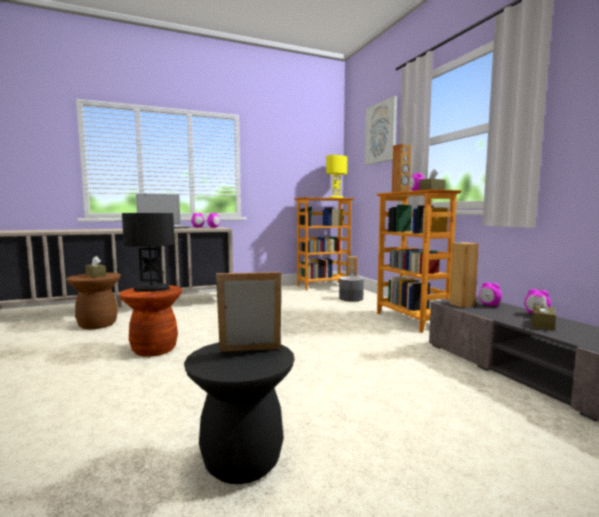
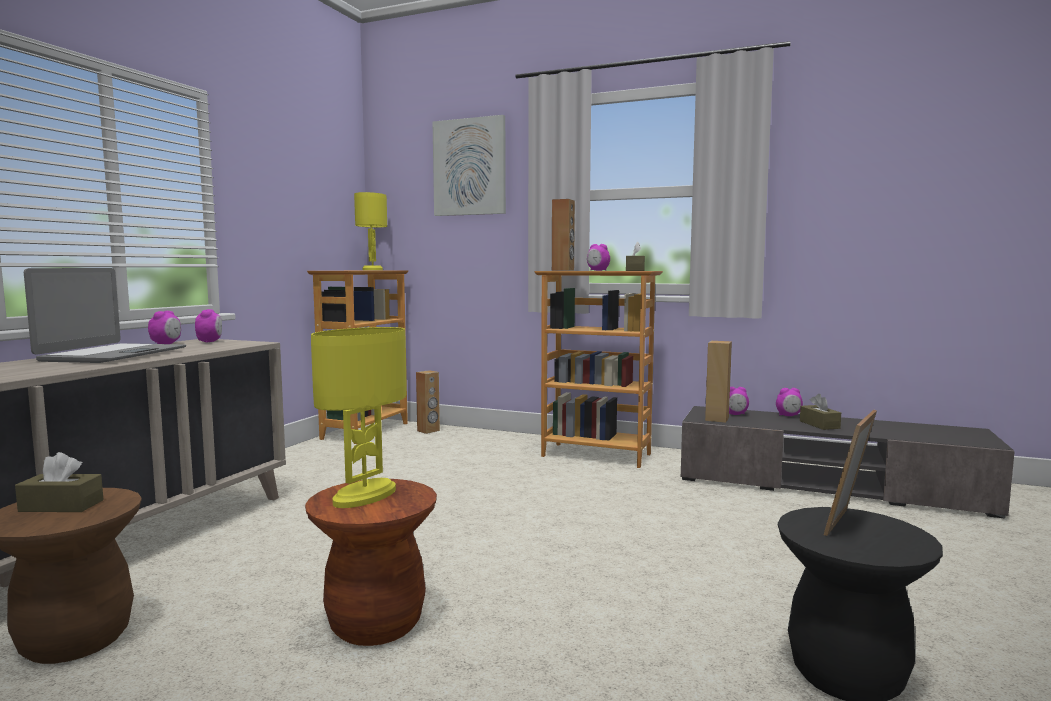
camera: 45 degrees left, 0 degrees up
black table lamp [122,213,174,292] -> yellow table lamp [311,327,406,508]
grey planter [339,276,364,302] -> none

